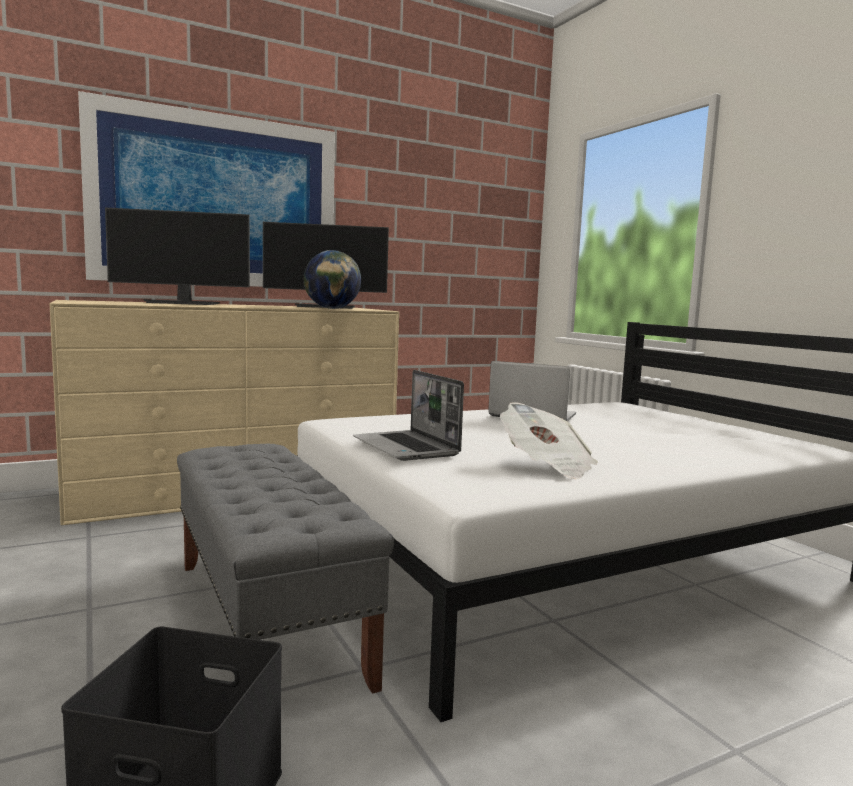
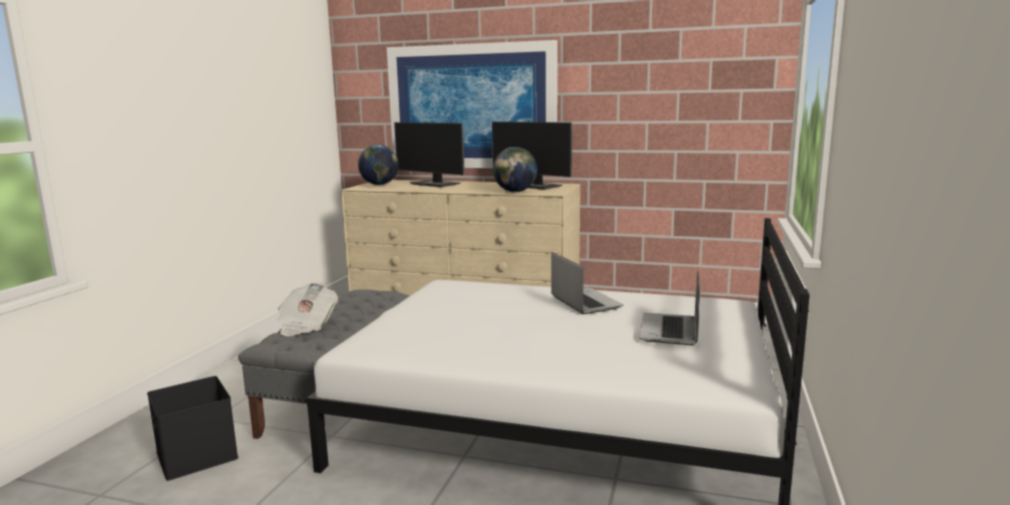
camera: 45 degrees right, 5 degrees up
laptop [353,370,464,461] -> laptop moved to [640,270,700,345]
newspaper [500,402,598,479] -> newspaper moved to [277,283,338,336]
none -> globe [358,144,399,185]

